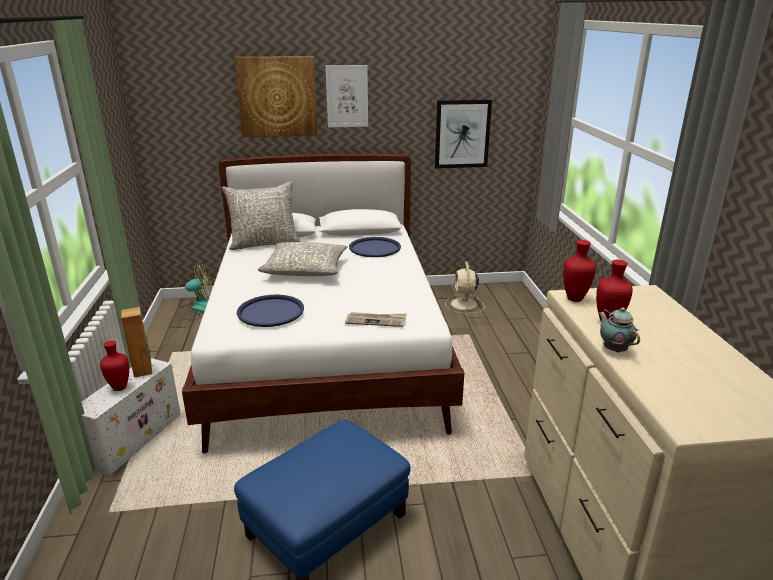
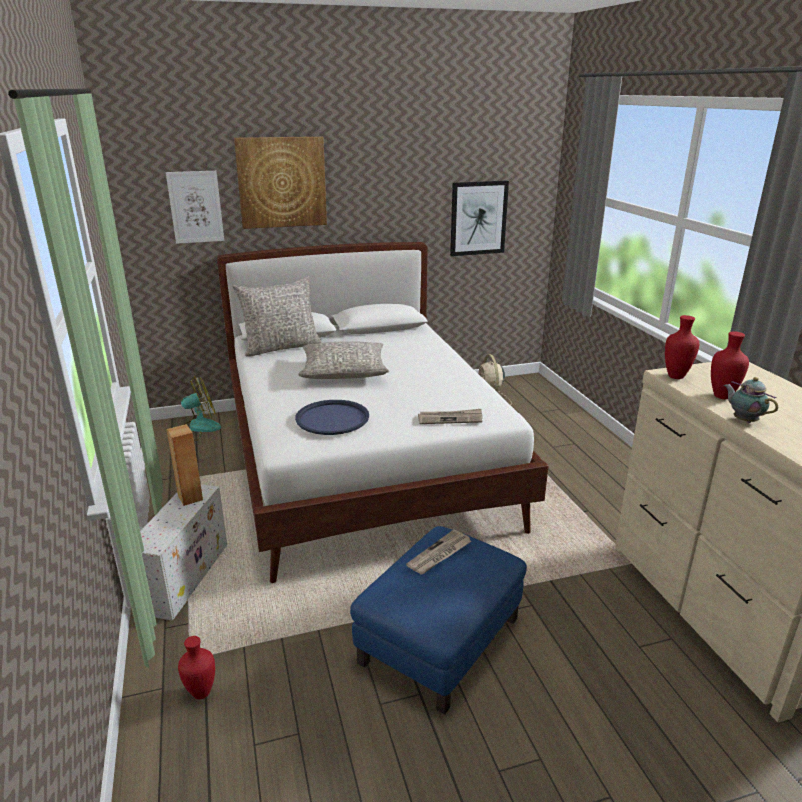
camera: 10 degrees left, 0 degrees up
red vase [100,341,129,391] -> red vase moved to [178,636,215,699]
picture [325,65,368,127] -> picture moved to [166,171,224,244]
blue tray [349,237,401,257] -> none
none -> newspaper [406,530,471,575]

